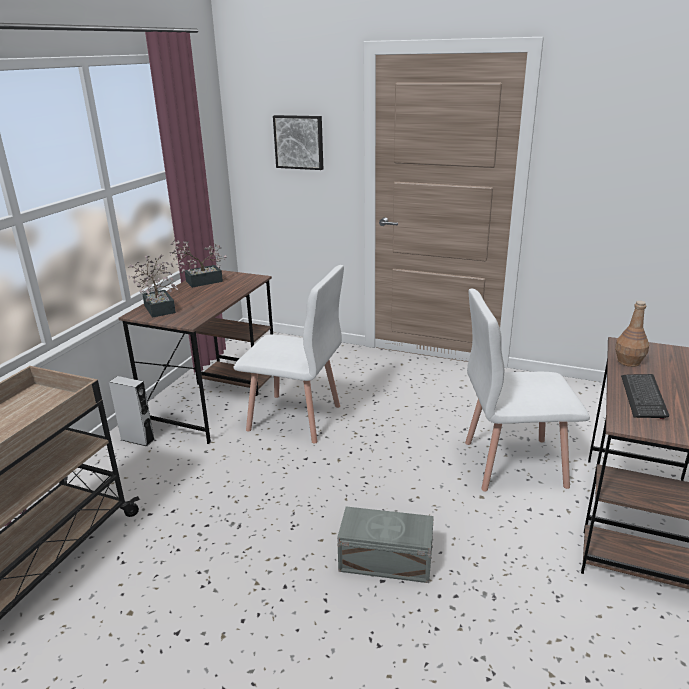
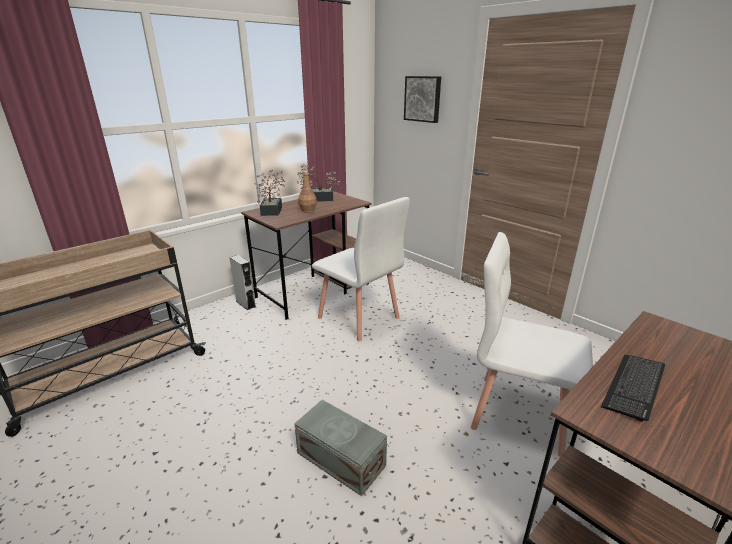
camera: 25 degrees right, 0 degrees up
brown bottle [615,301,649,367] -> brown bottle moved to [298,171,317,213]

